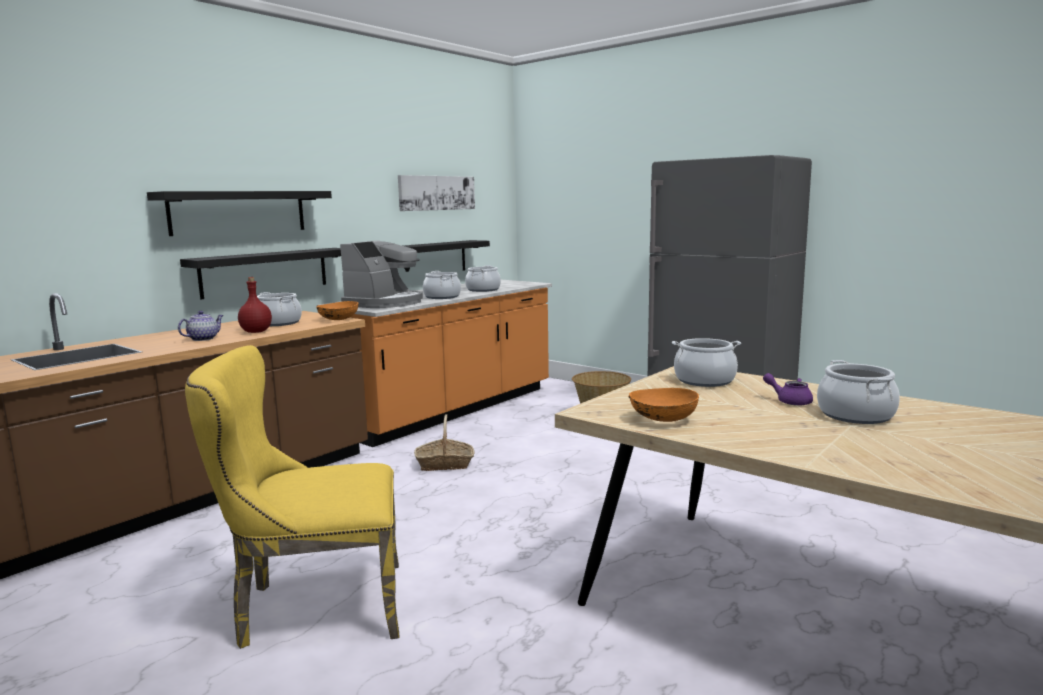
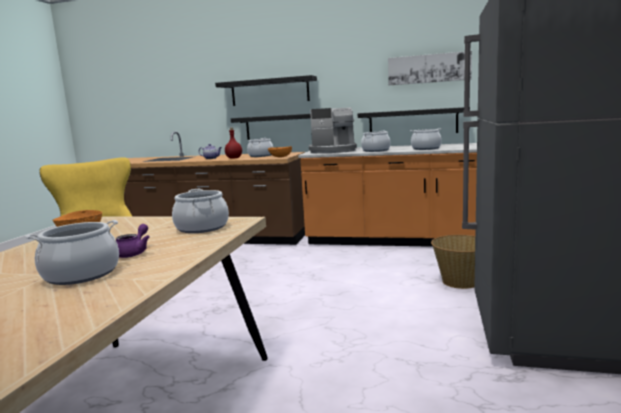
camera: 65 degrees right, 0 degrees up
basket [414,414,475,471] -> none

